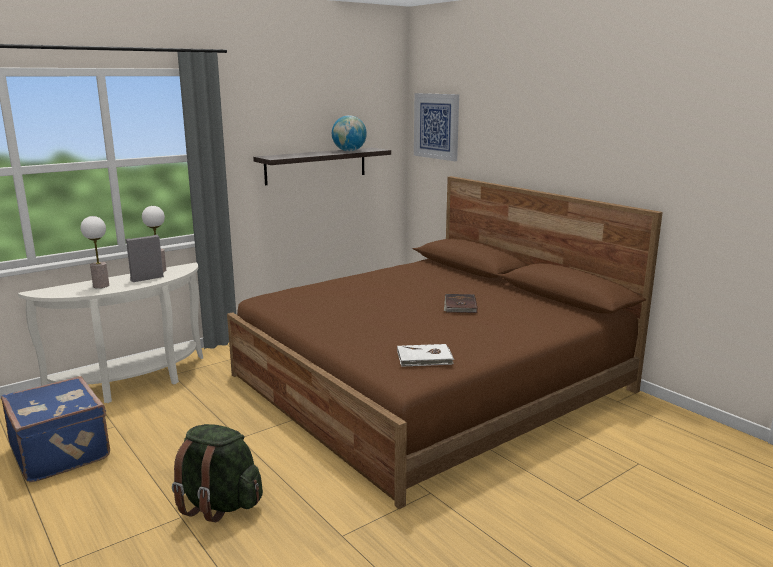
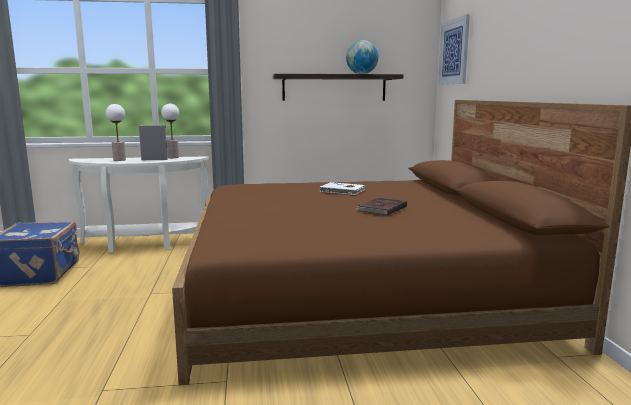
camera: 30 degrees right, 5 degrees down
green backpack [172,424,263,522] -> none
white book [397,344,454,367] -> white book moved to [320,182,365,195]

